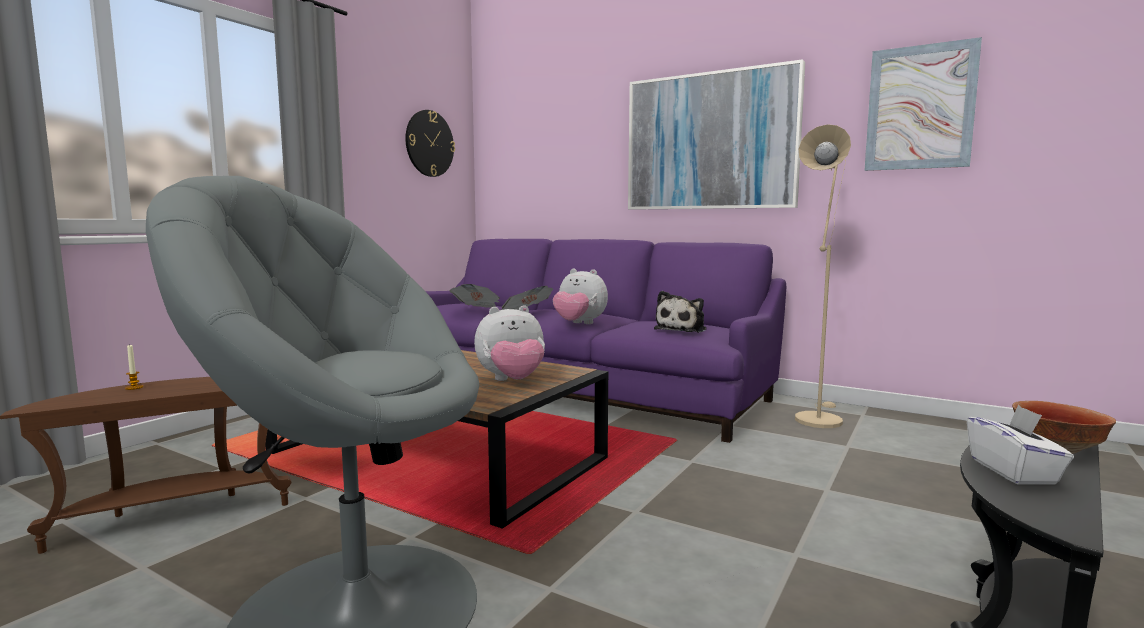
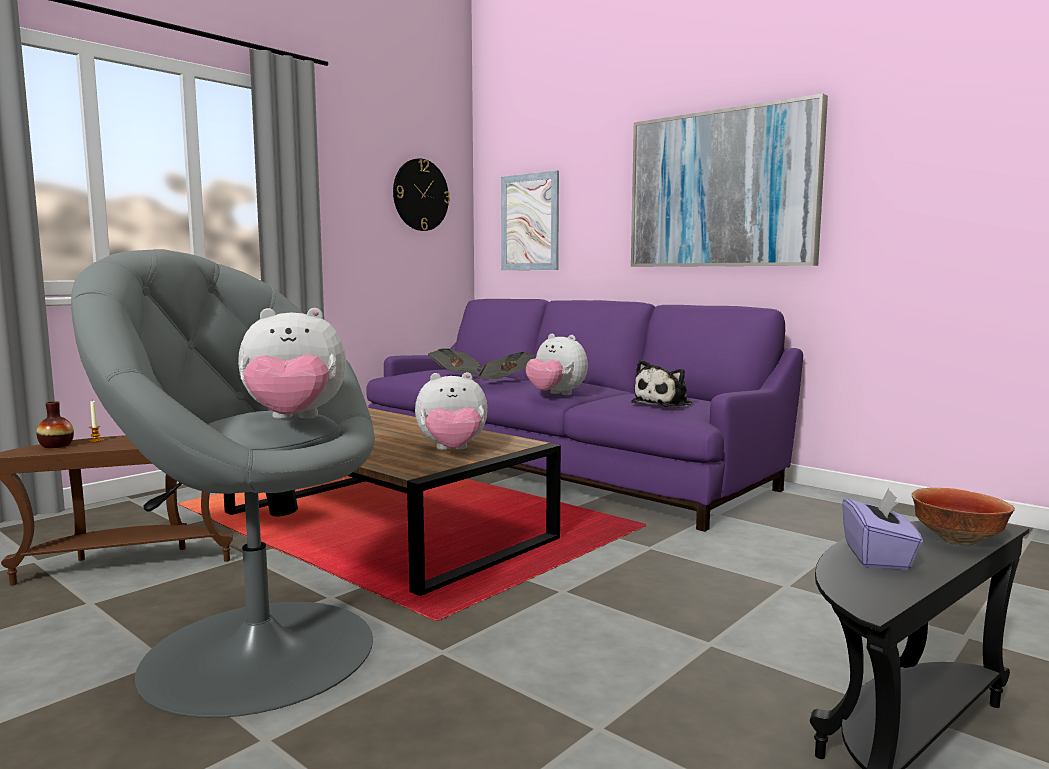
camera: 10 degrees right, 0 degrees up
beige floor lamp [795,124,851,428] -> none
picture [865,37,982,171] -> picture moved to [501,171,559,270]
white tissue box [967,405,1074,485] -> purple tissue box [842,487,923,570]
none -> vase [36,401,74,448]
none -> plush toy [238,308,346,419]

